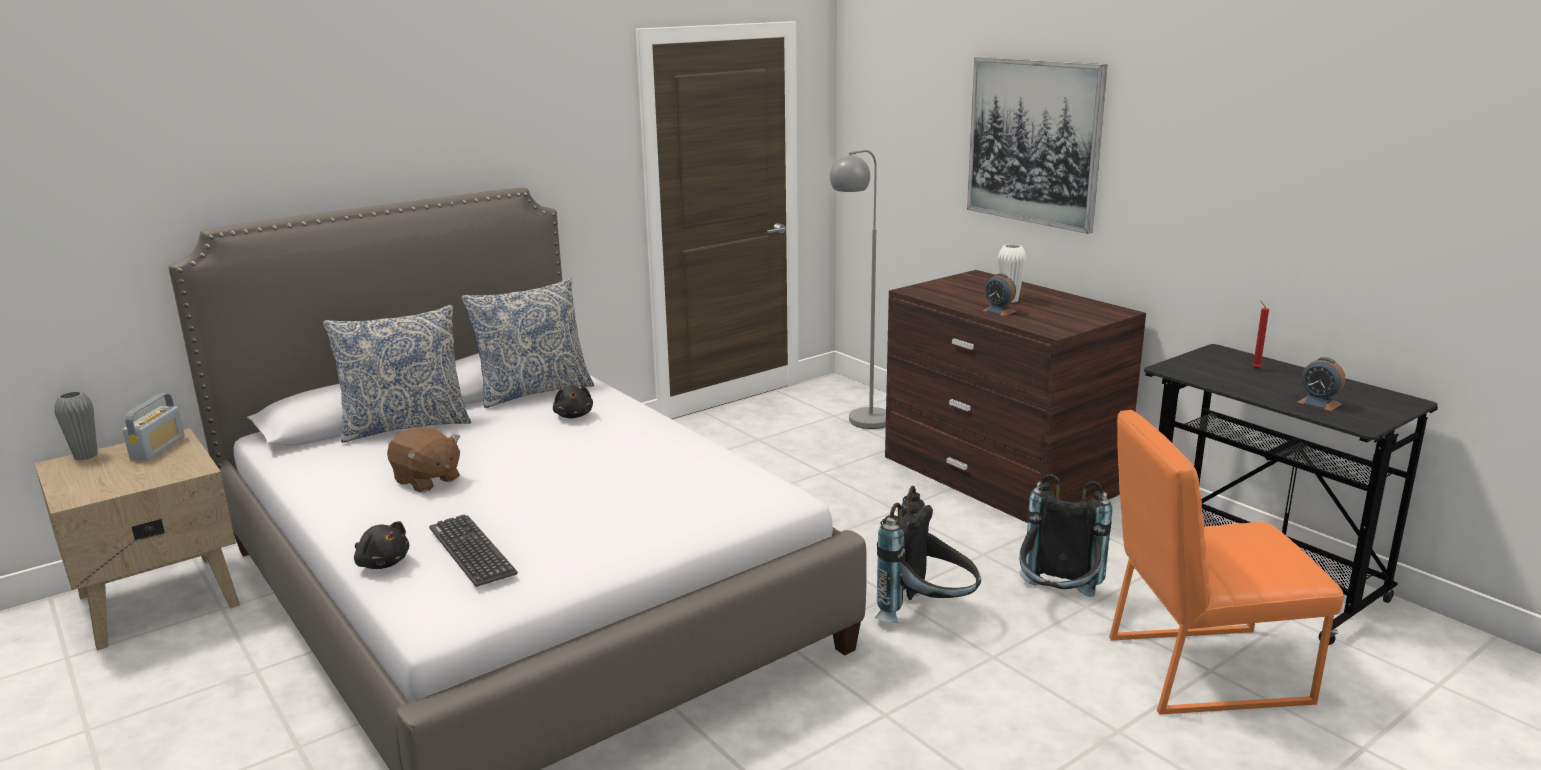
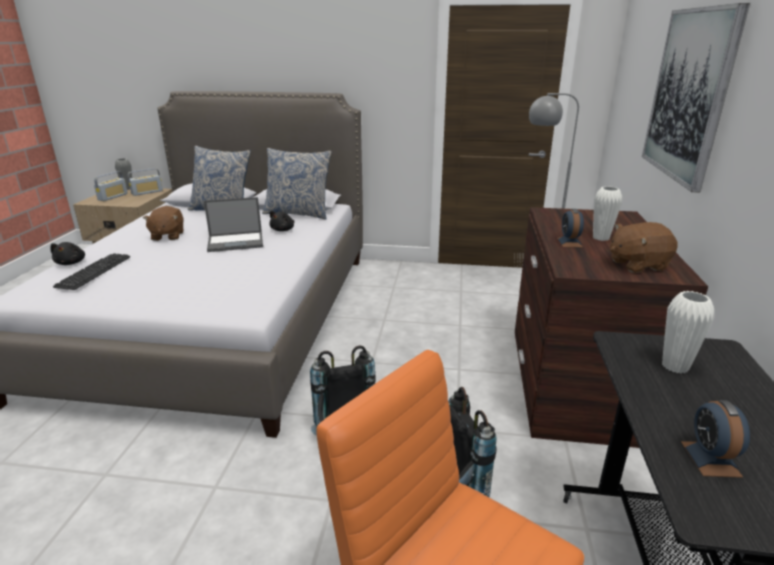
camera: 45 degrees right, 5 degrees up
red candle [1252,300,1269,369] -> none
none -> radio [94,171,128,201]
none -> laptop [204,197,263,252]
none -> brown plush toy [610,222,678,273]
none -> white vase [662,291,714,374]

